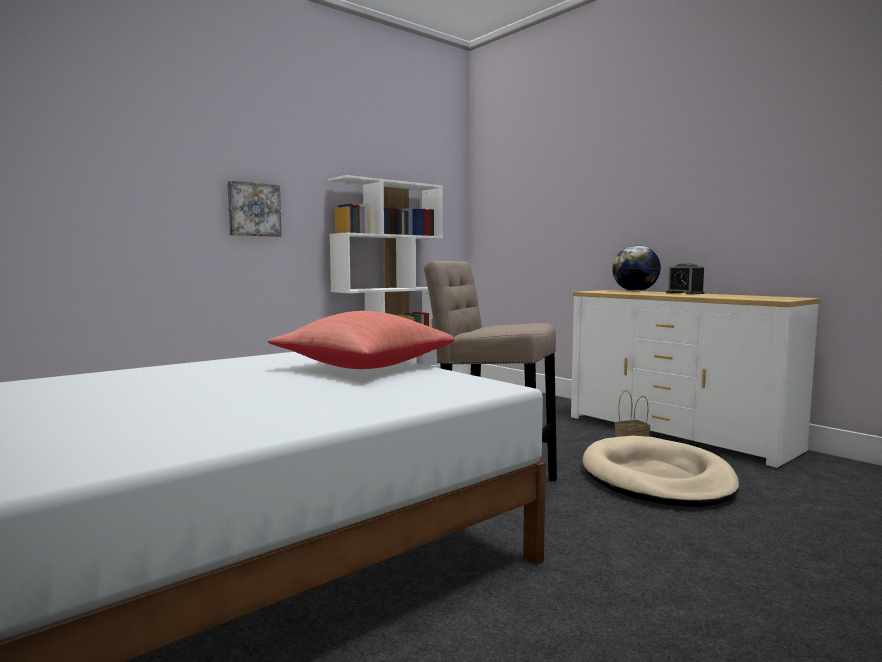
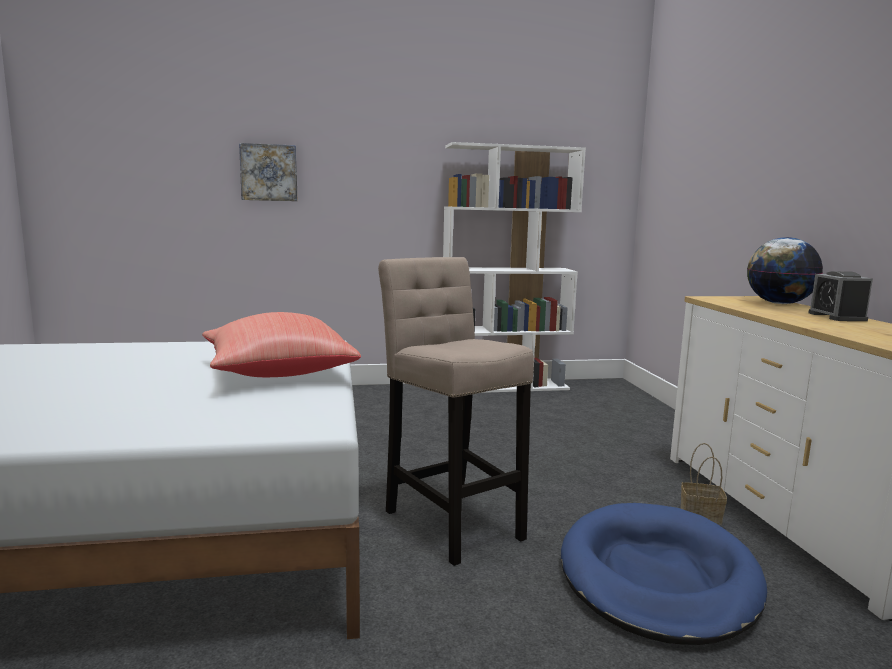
camera: 30 degrees right, 5 degrees up
picture [227,181,281,237] -> picture moved to [239,143,297,201]
beige dog bed [582,436,740,507] -> blue dog bed [561,503,767,645]

